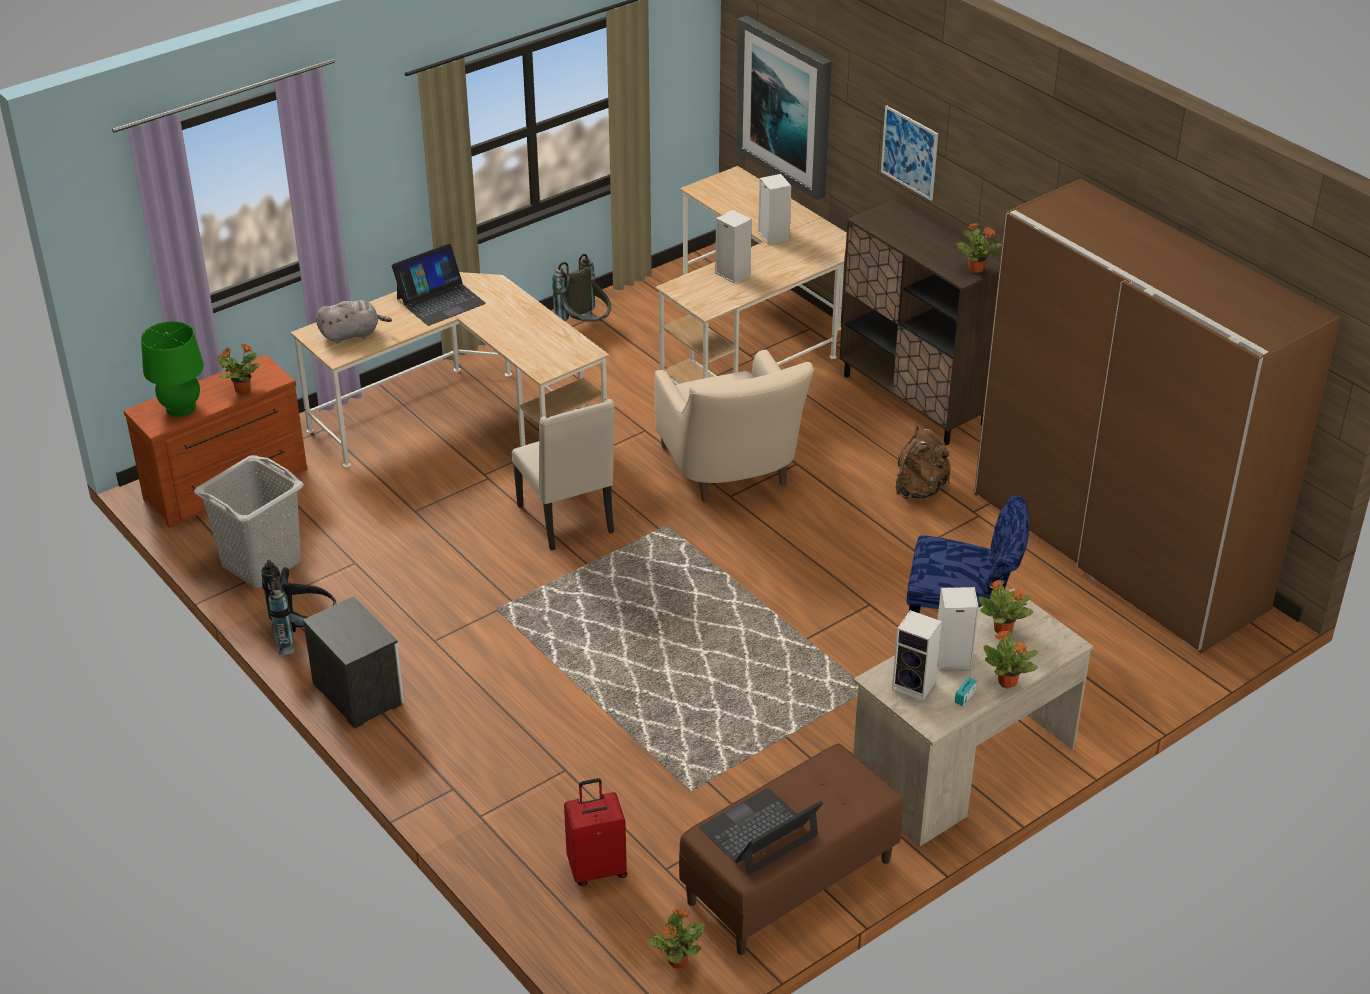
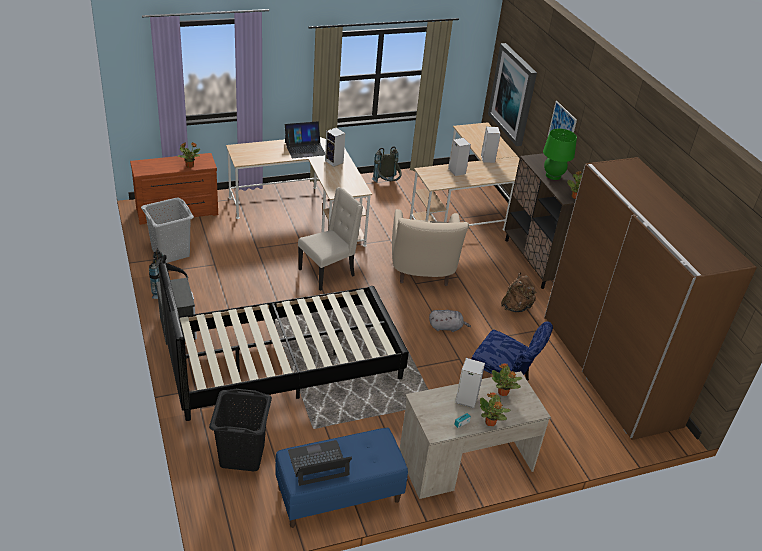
camera: 15 degrees right, 0 degrees up
green table lamp [141,321,204,417] -> green table lamp moved to [543,129,577,180]
grey plush toy [316,300,392,343] -> grey plush toy moved to [429,310,471,332]
beige chair [512,399,615,550] -> beige chair turned 120 degrees counterclockwise [298,187,363,291]
red suitcase [564,778,627,886] -> black laundry basket [209,389,272,471]
potted plant [648,908,705,968] -> none
brown bench [679,744,903,955] -> blue bench [275,428,408,528]
speaker [892,610,942,701] -> speaker moved to [325,127,345,167]
none -> black bed [158,263,409,421]

